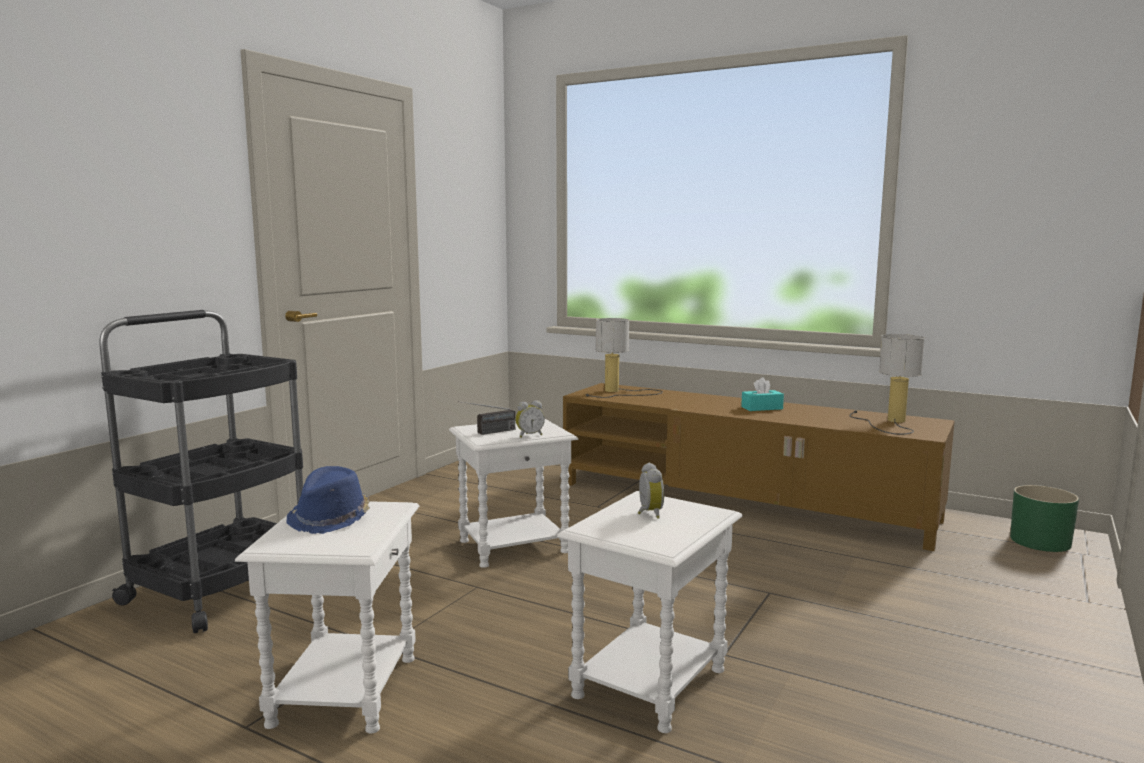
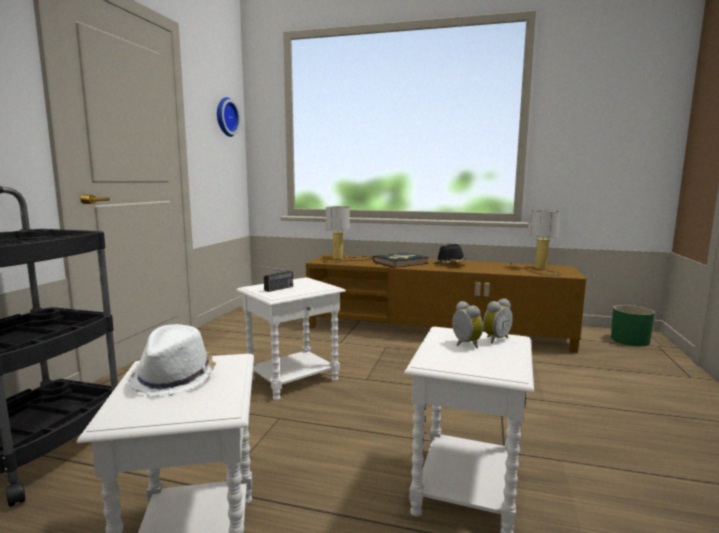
camera: 15 degrees left, 0 degrees up
blue hat [286,466,370,534] -> white hat [126,324,216,398]
alarm clock [515,400,545,438] -> alarm clock moved to [483,299,513,343]
turquoise tissue box [741,377,784,411] -> black hat [435,244,467,264]
none -> wall clock [217,97,241,137]
none -> book [373,253,429,268]

